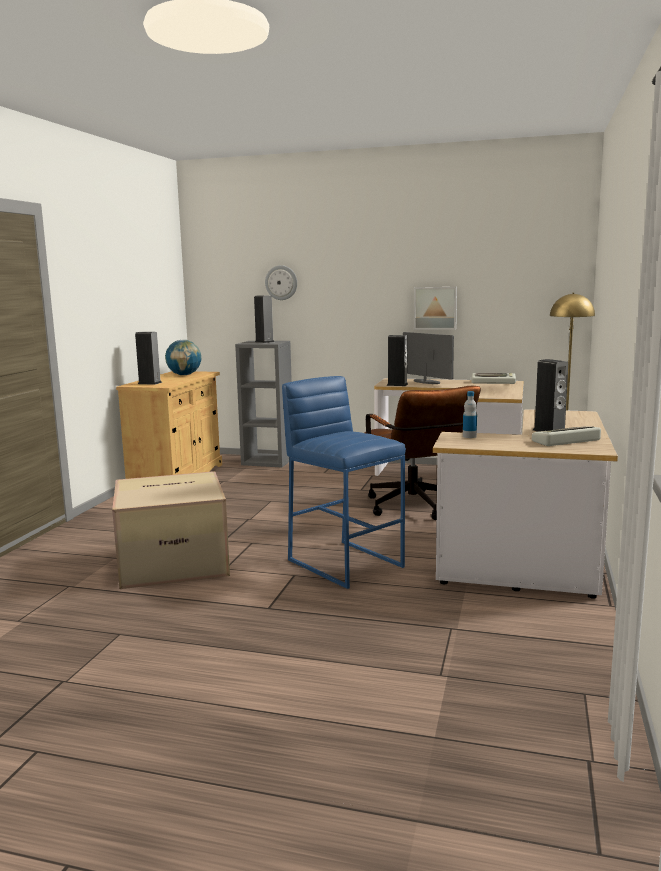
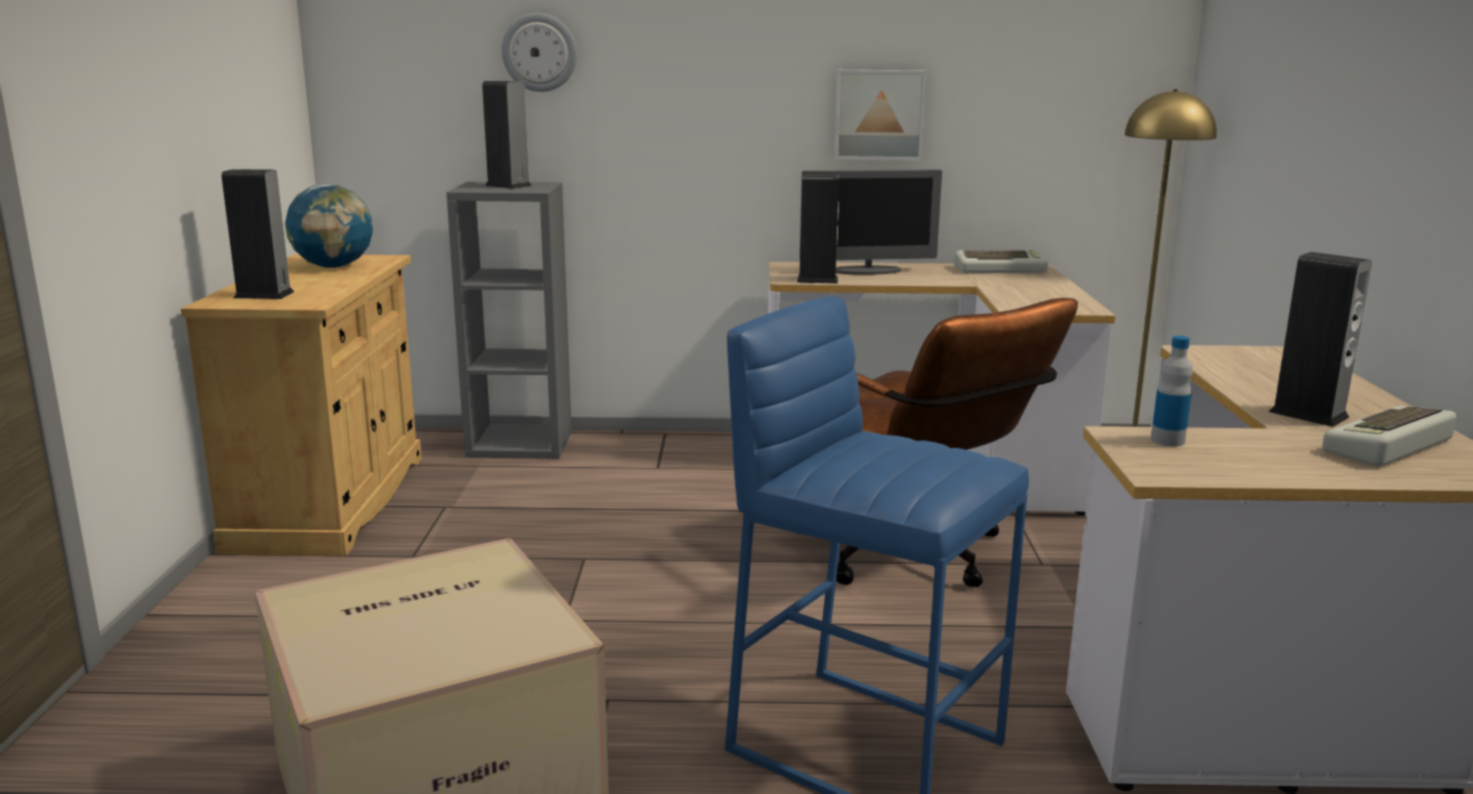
camera: 15 degrees left, 5 degrees up
monitor [403,332,454,384] -> monitor turned 135 degrees clockwise [800,169,942,275]

